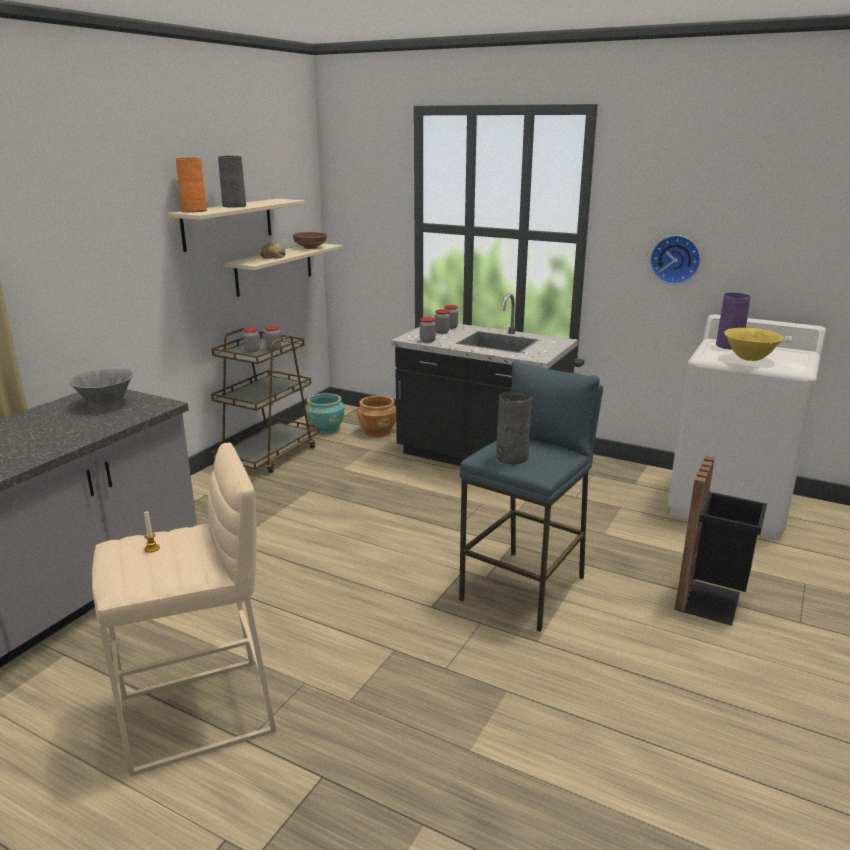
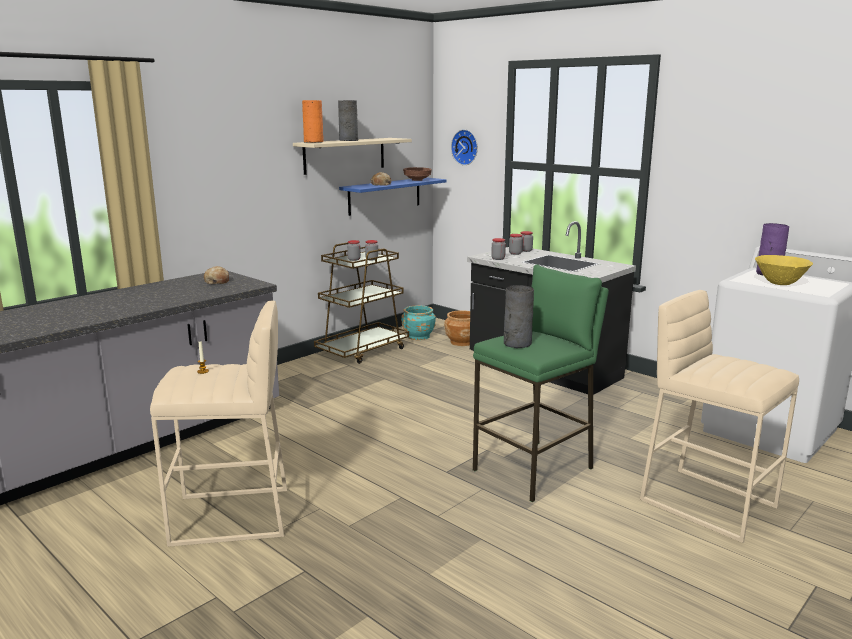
camera: 15 degrees right, 5 degrees down
grey bowl [69,368,133,407] -> bread [204,266,229,284]
beige shelf [224,243,343,297] -> blue shelf [339,178,447,216]
blue stool [459,360,603,632] -> green stool [473,264,609,502]
wall clock [650,235,701,285] -> wall clock moved to [451,129,478,165]
black trash can [674,456,767,626] -> beige stool [640,290,799,543]

